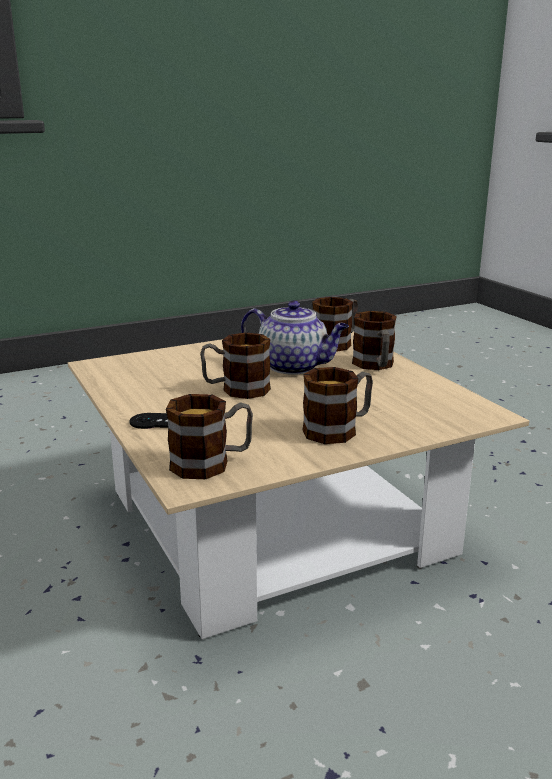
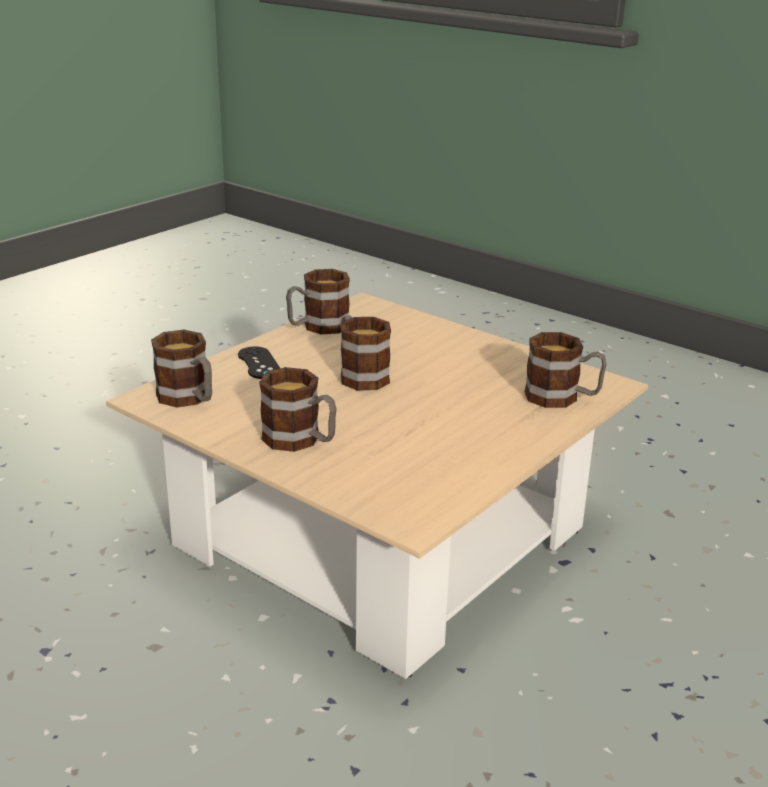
camera: 65 degrees right, 5 degrees up
teapot [241,301,349,375] -> none
mug [352,311,397,370] -> mug moved to [286,269,350,334]

